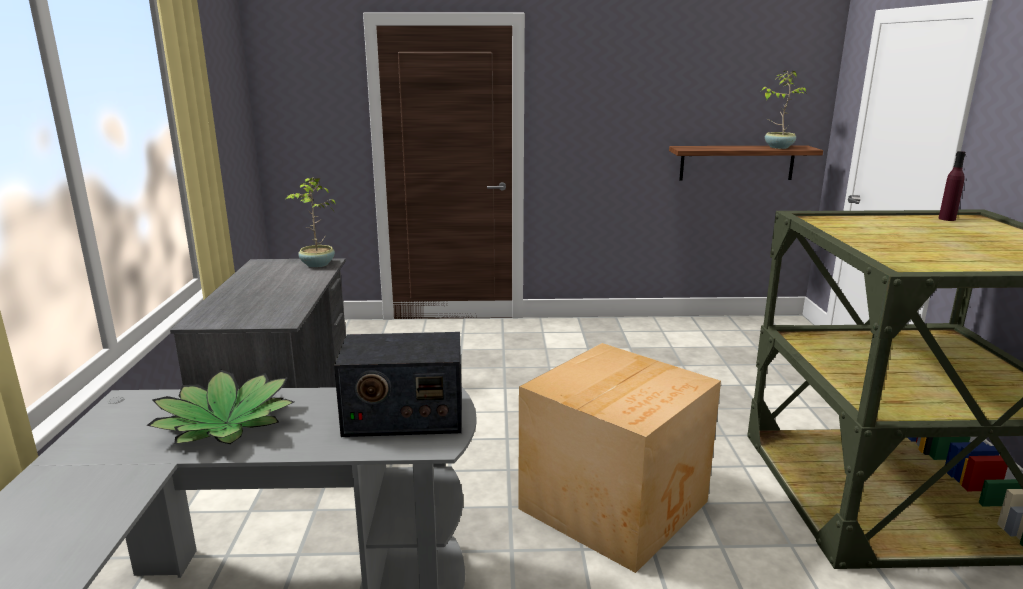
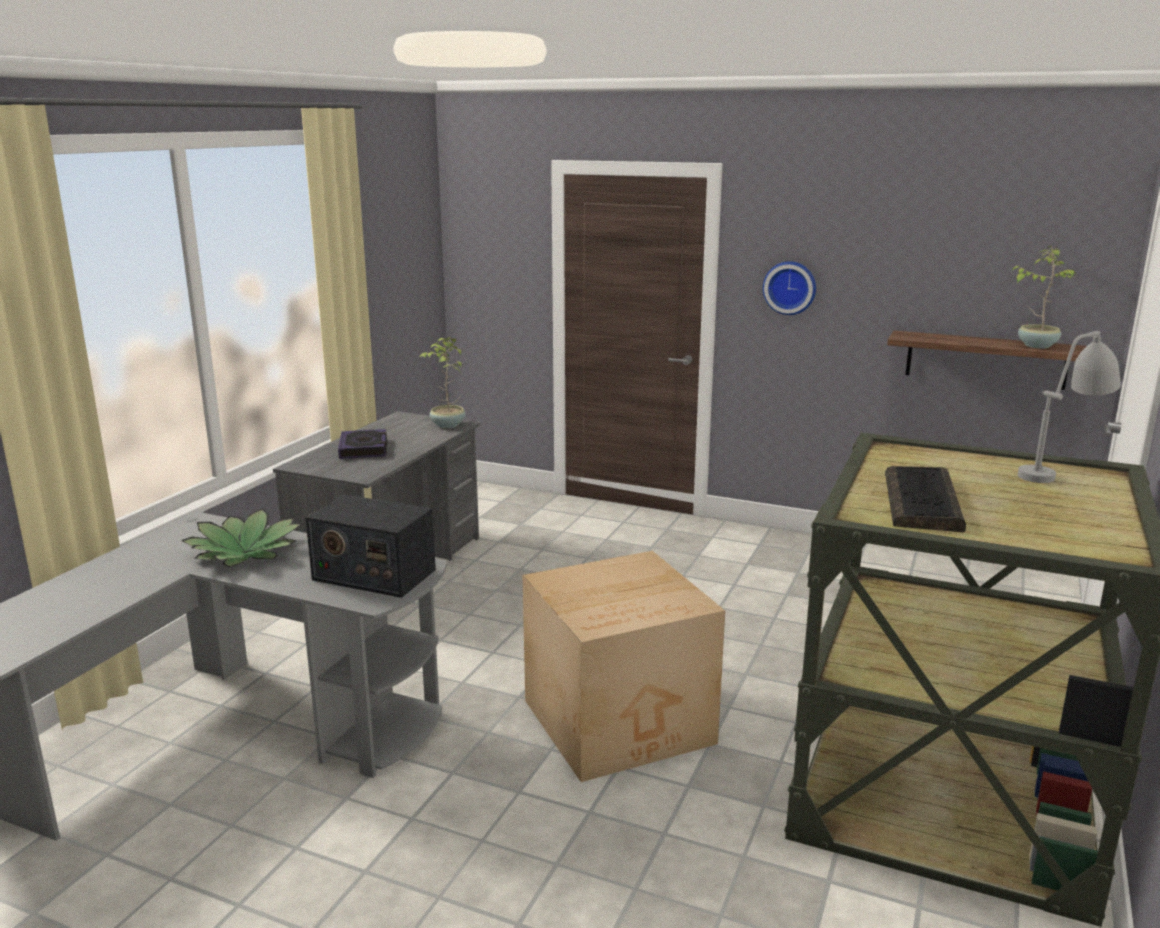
camera: 25 degrees right, 0 degrees up
purple bottle [938,151,966,221] -> grey table lamp [1018,331,1121,483]
none -> book [338,429,387,459]
none -> wall clock [763,261,816,315]
none -> keyboard [885,466,966,532]

